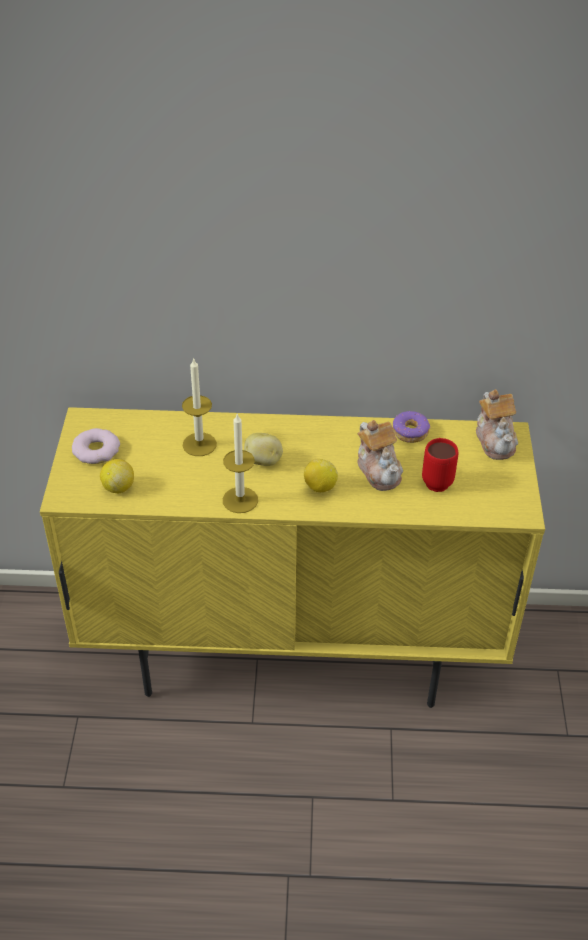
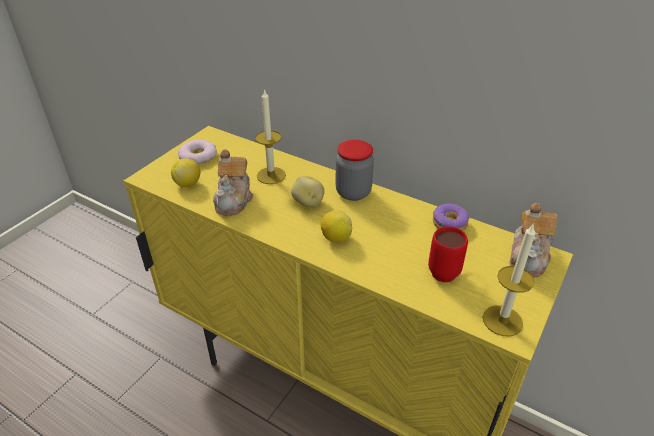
camera: 30 degrees right, 5 degrees down
candle [223,413,258,513] -> candle moved to [483,223,536,336]
teapot [357,420,403,491] -> teapot moved to [213,149,253,216]
none -> jar [335,140,374,201]

